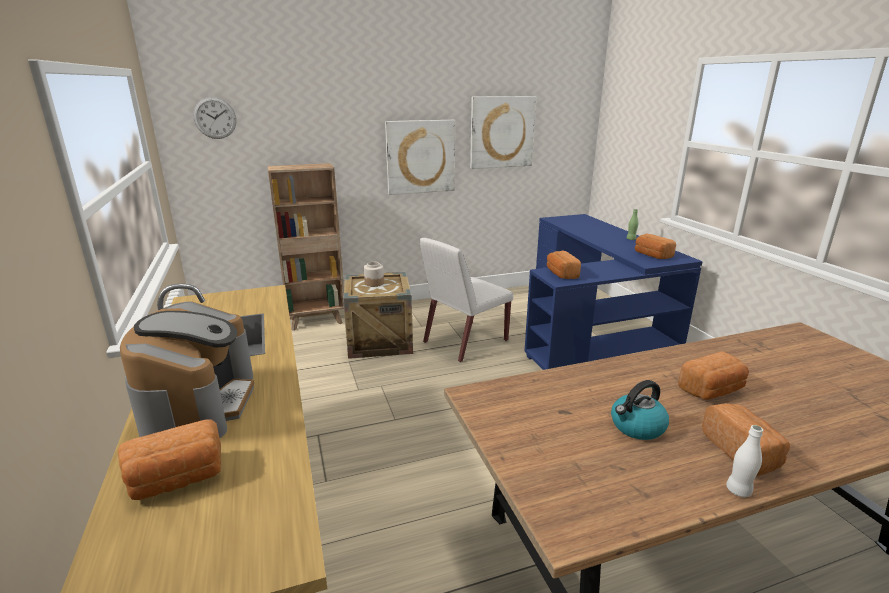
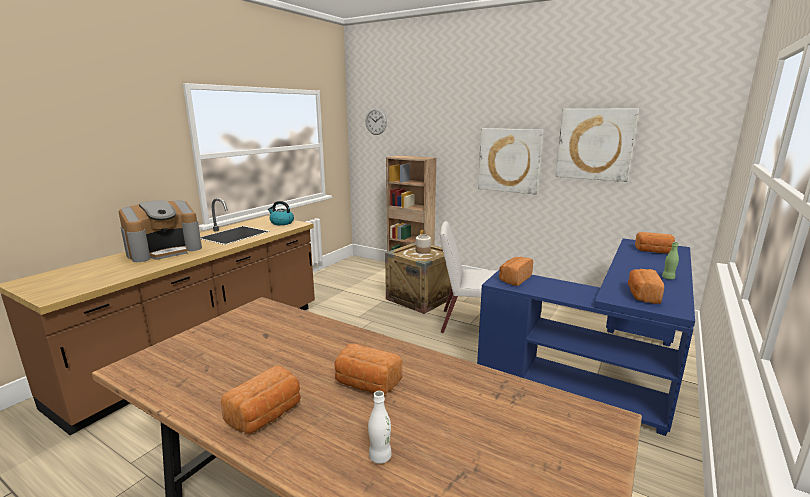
camera: 50 degrees right, 5 degrees down
bread [117,419,221,500] -> bread moved to [635,232,675,254]
kettle [611,380,669,440] -> kettle moved to [268,201,294,225]
white bottle [726,425,763,497] -> white bottle moved to [368,391,392,464]

